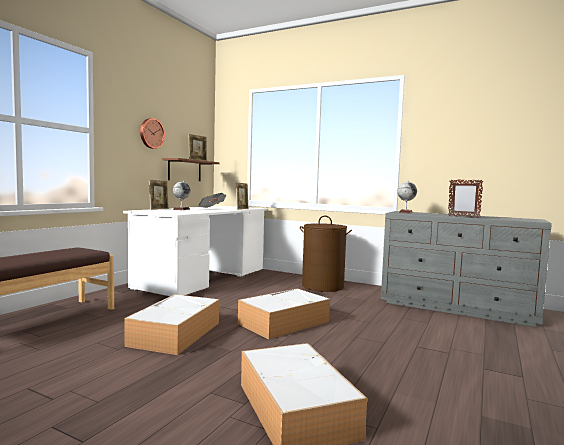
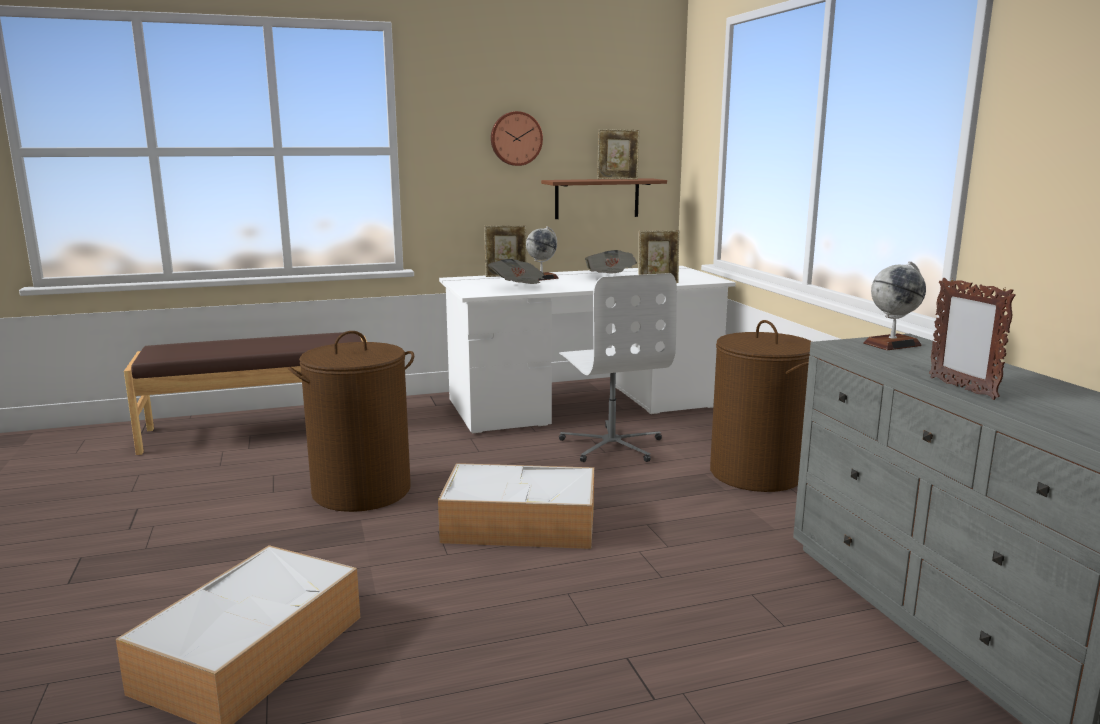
camera: 45 degrees right, 10 degrees up
storage box [124,294,219,355] -> brown laundry basket [288,331,414,512]
none -> newspaper [488,259,544,284]
none -> white office chair [559,273,677,462]

